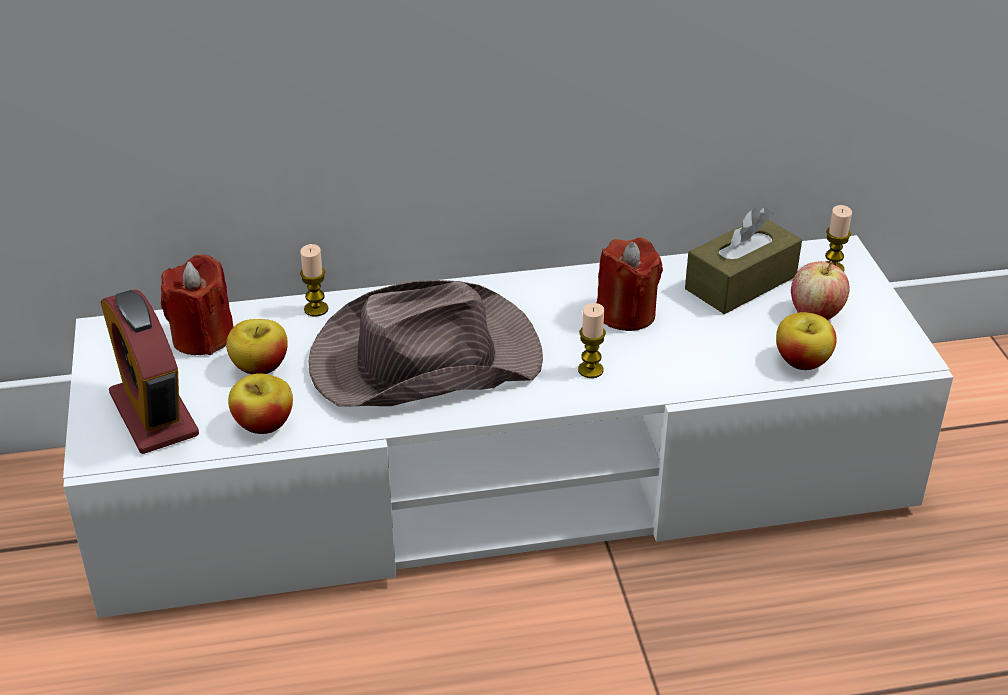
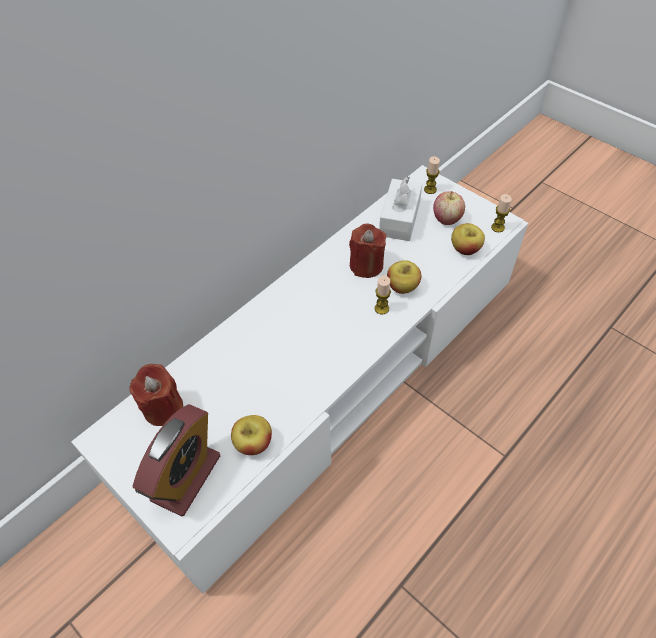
camera: 35 degrees left, 15 degrees up
alarm clock [101,290,199,454] -> alarm clock turned 90 degrees counterclockwise [133,404,220,517]
apple [226,319,288,374] -> apple moved to [387,260,421,294]
candle [300,244,328,317] -> candle moved to [491,194,512,232]
brown hat [308,280,543,407] -> none
brown tissue box [685,207,802,314] -> white tissue box [379,176,422,241]

